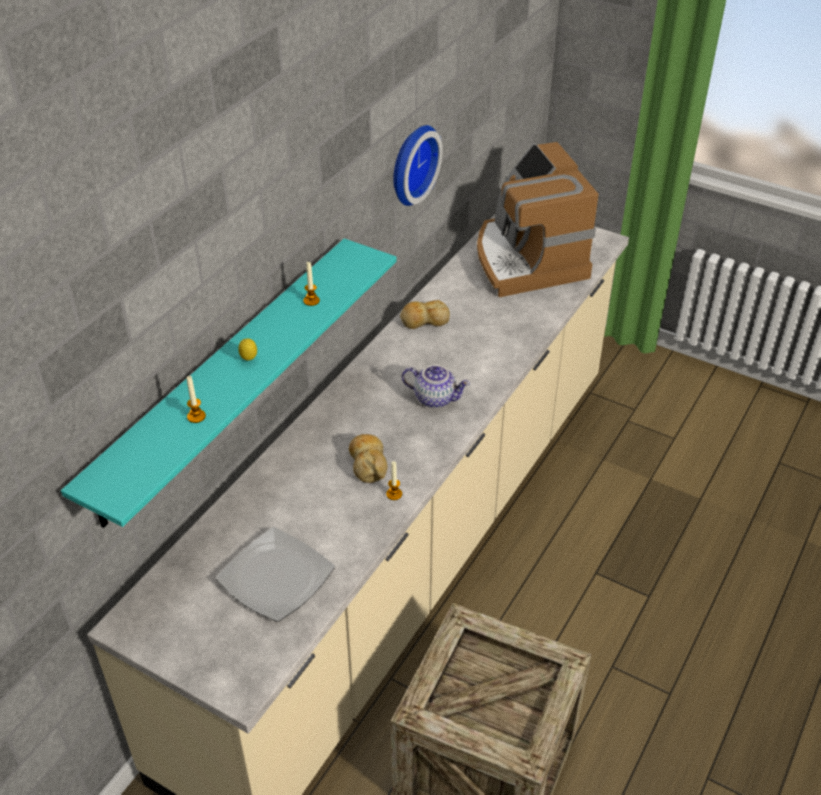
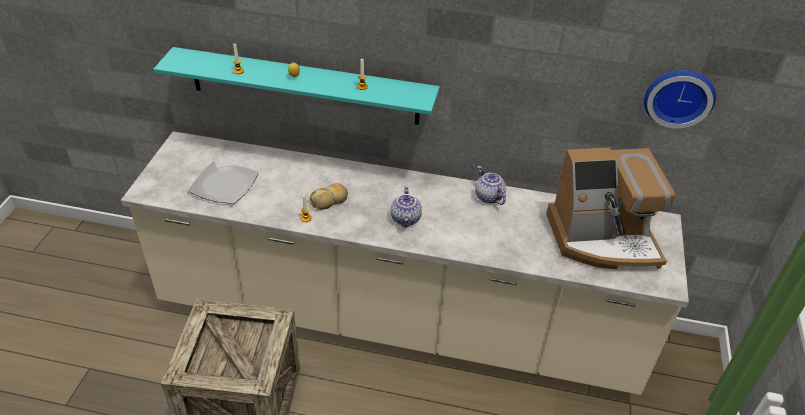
camera: 70 degrees right, 0 degrees up
wall clock [393,125,443,206] -> wall clock moved to [644,70,716,129]
bread [400,300,450,329] -> teapot [475,166,506,205]
coffee machine [477,142,599,297] -> coffee machine turned 150 degrees counterclockwise [546,148,675,269]

